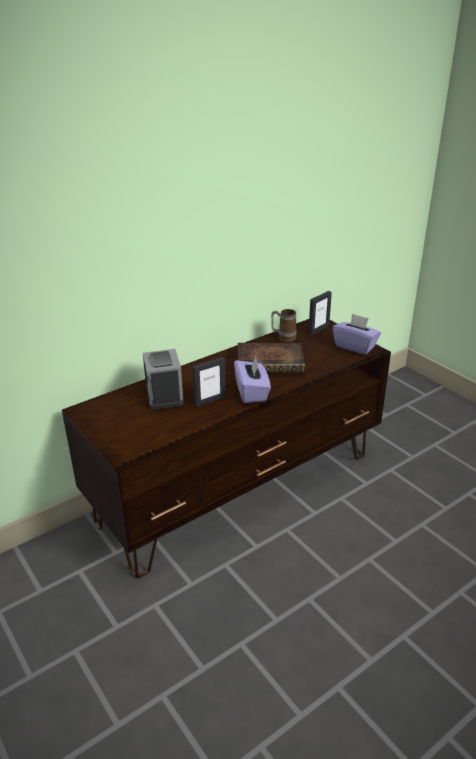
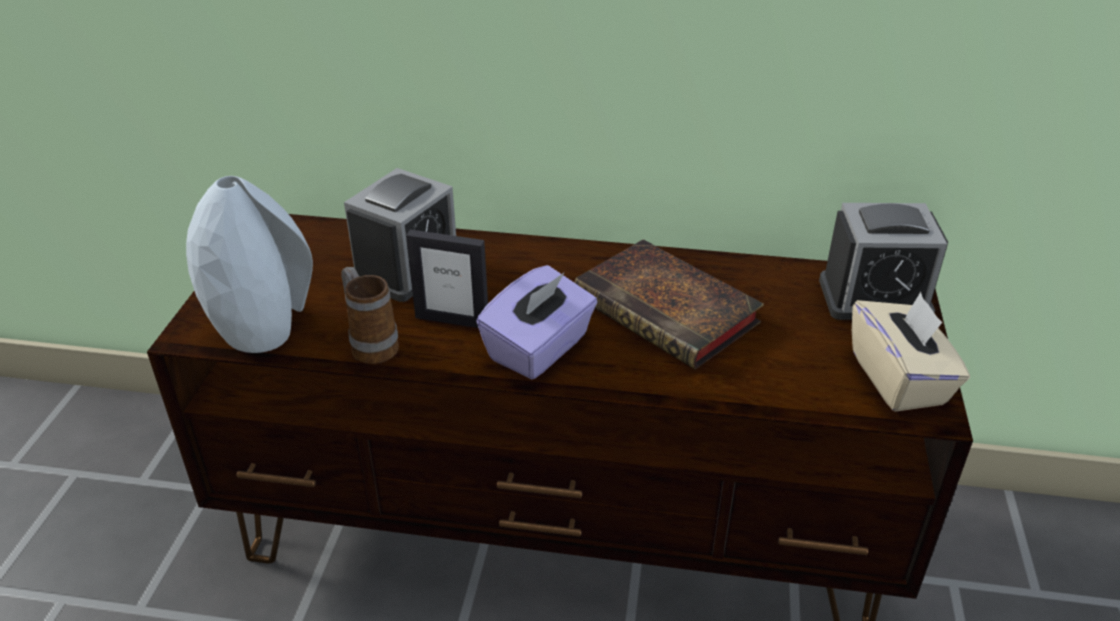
camera: 45 degrees right, 5 degrees up
mug [271,309,297,342] -> mug moved to [341,267,399,364]
picture frame [308,291,332,335] -> alarm clock [819,203,948,320]
purple tissue box [333,313,381,355] -> beige tissue box [852,292,970,412]
none -> grey vase [186,176,313,353]

